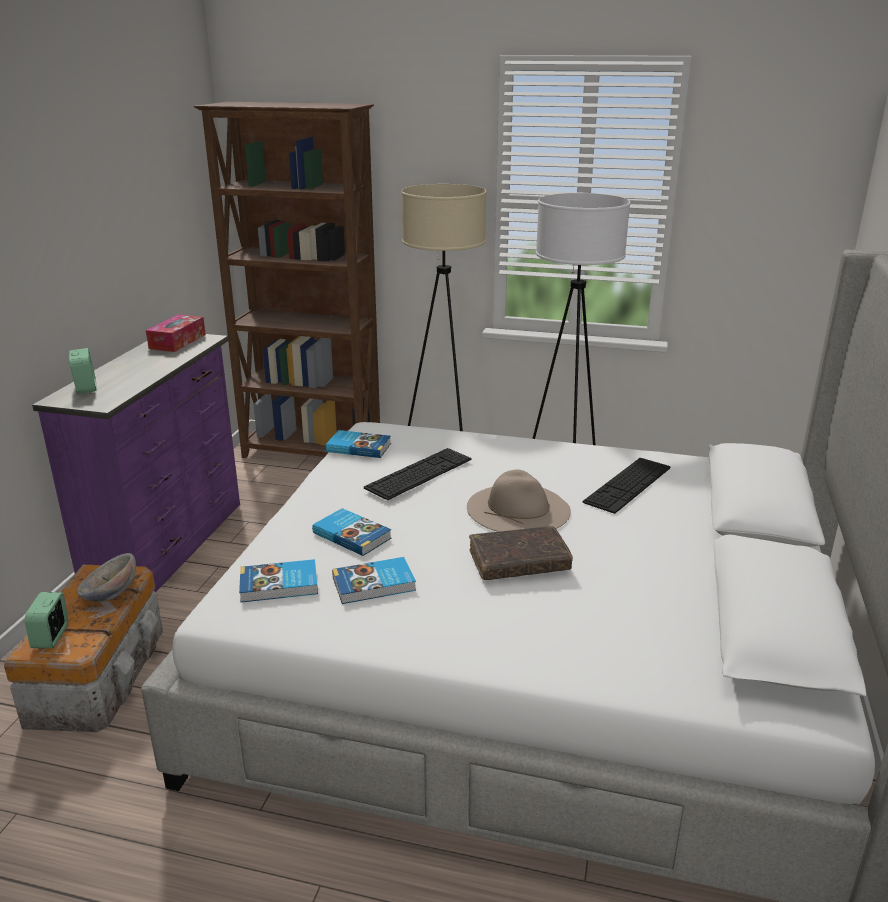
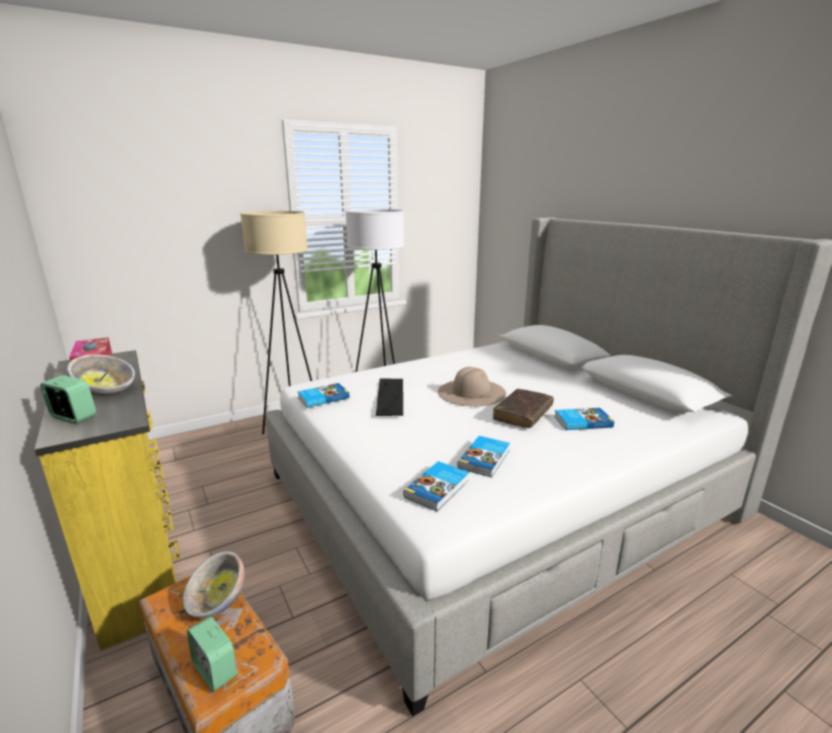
camera: 45 degrees left, 5 degrees down
purple dresser [32,334,240,592] -> yellow dresser [34,350,180,650]
brown bookcase [194,102,380,458] -> none
book [312,508,391,556] -> book moved to [554,408,614,430]
keyboard [583,458,671,514] -> none
none -> bowl [67,354,135,396]

